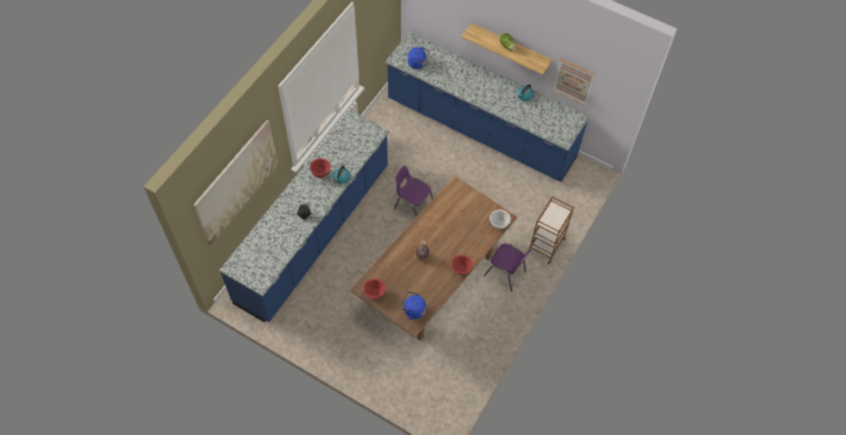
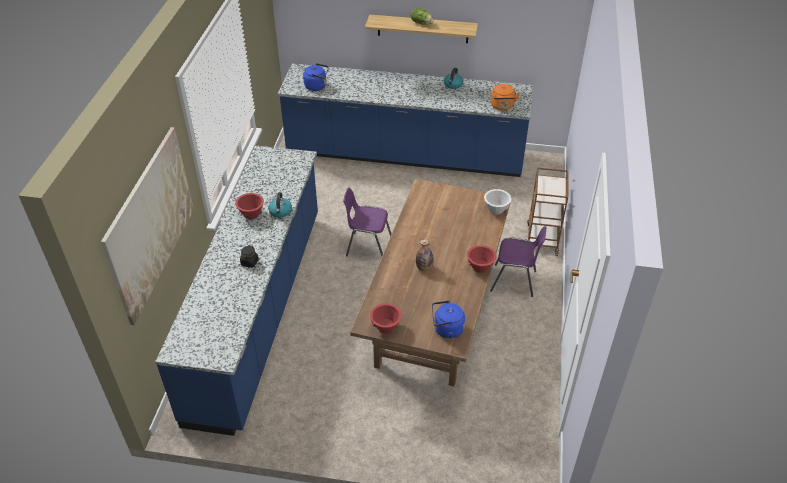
camera: 20 degrees left, 15 degrees down
picture [553,58,595,106] -> none
none -> orange kettle [491,84,520,111]

